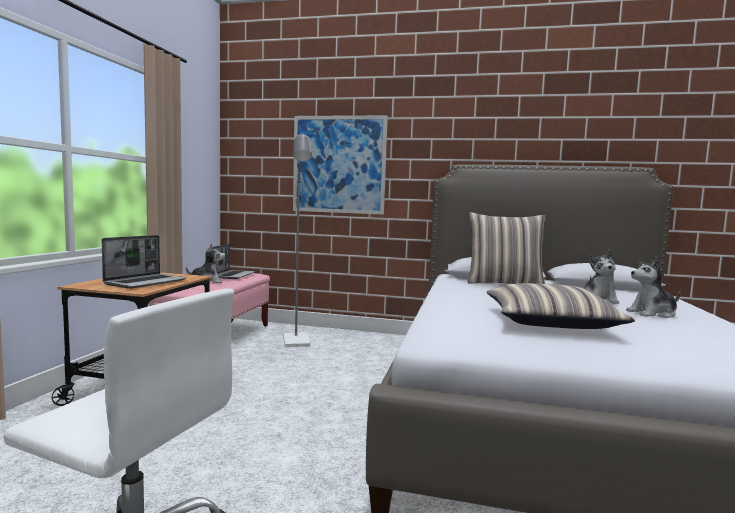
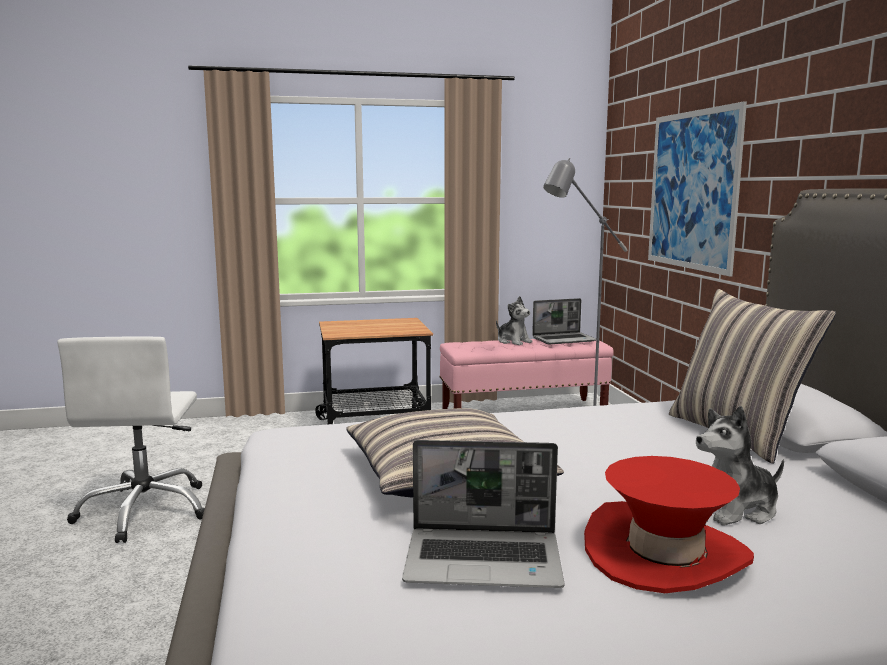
camera: 65 degrees right, 5 degrees up
laptop [102,235,187,289] -> laptop moved to [402,440,564,588]
plush toy [626,256,681,318] -> red hat [584,456,754,593]

